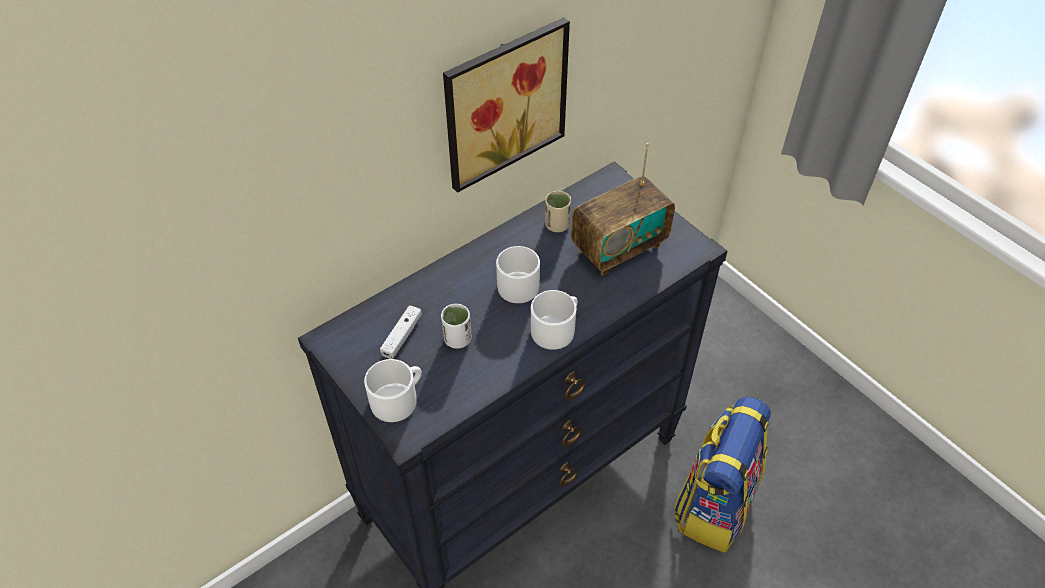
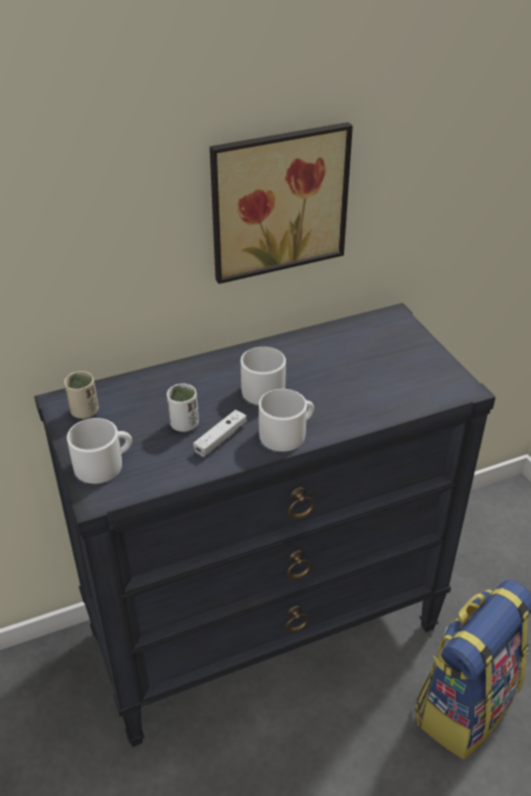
camera: 15 degrees right, 10 degrees down
white game controller [380,305,422,359] -> white game controller moved to [193,410,247,457]
beige cup [545,191,571,232] -> beige cup moved to [64,371,99,419]
radio [571,143,675,275] -> none

